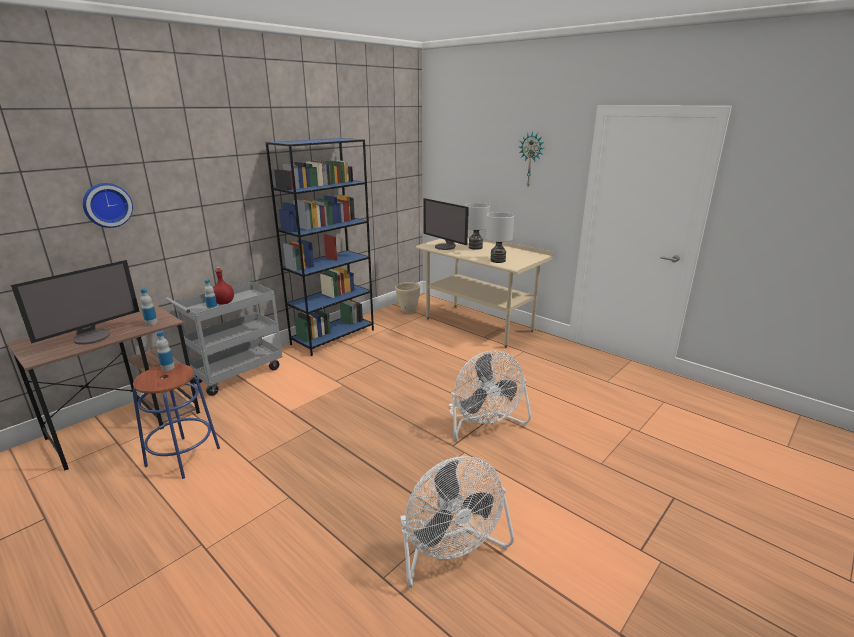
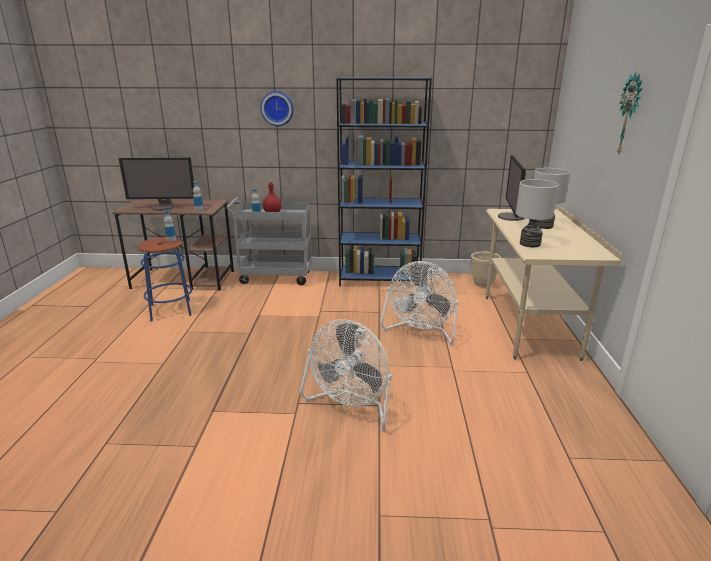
camera: 50 degrees right, 0 degrees up
wall clock [83,183,133,228] -> wall clock moved to [261,91,294,126]
white fan [400,456,514,588] -> white fan moved to [381,261,459,346]

